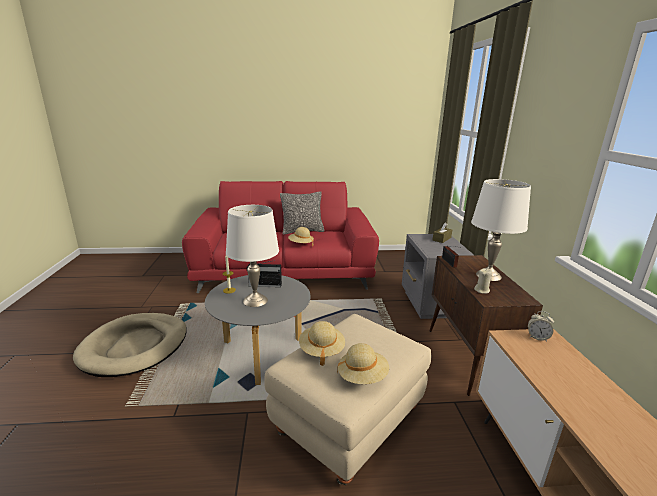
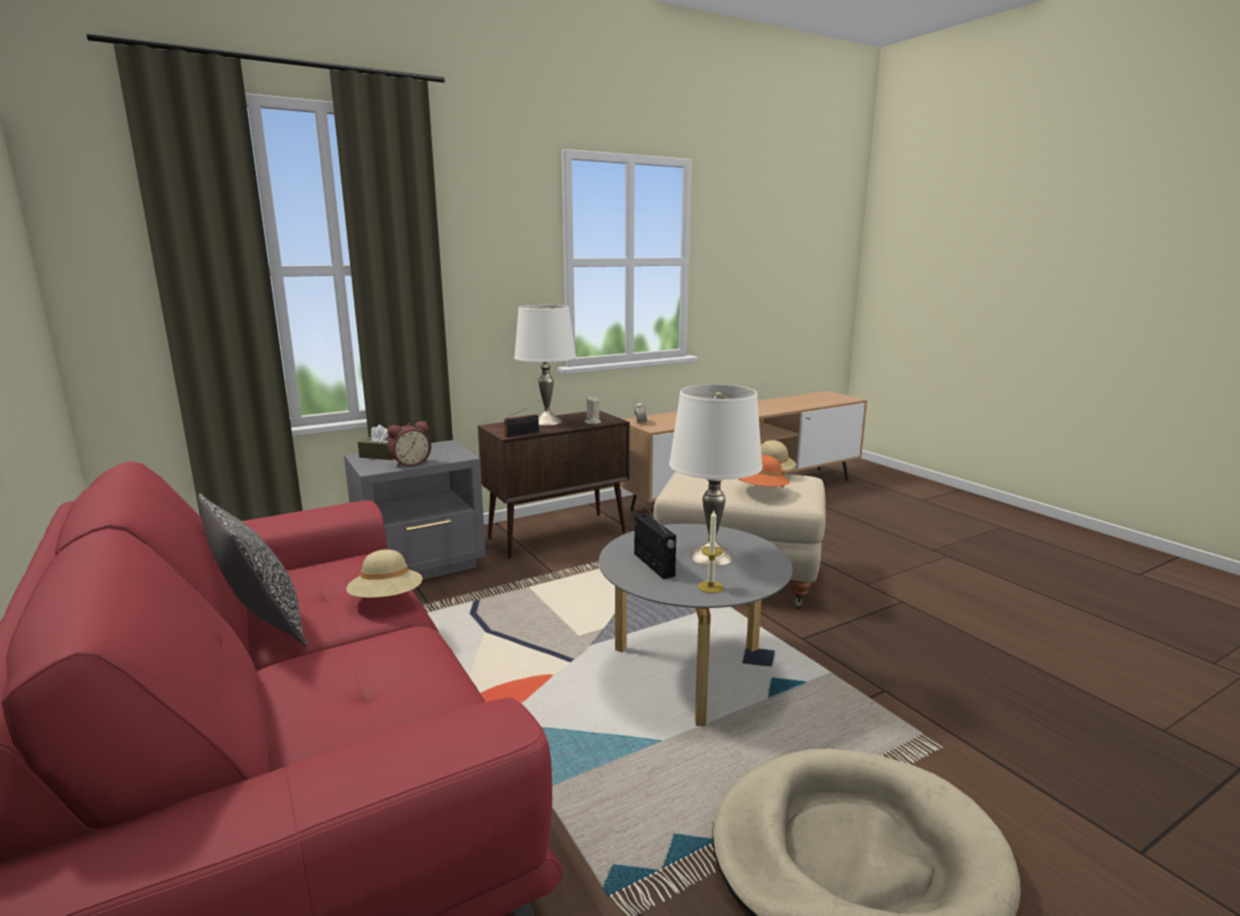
camera: 115 degrees left, 5 degrees down
beige hat [299,321,345,366] -> orange hat [739,455,790,488]
none -> alarm clock [388,421,431,468]

